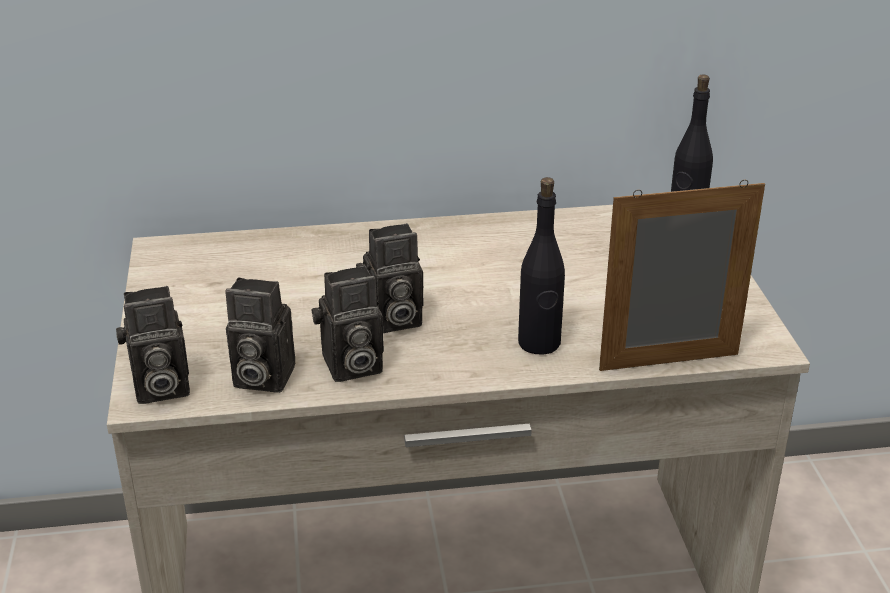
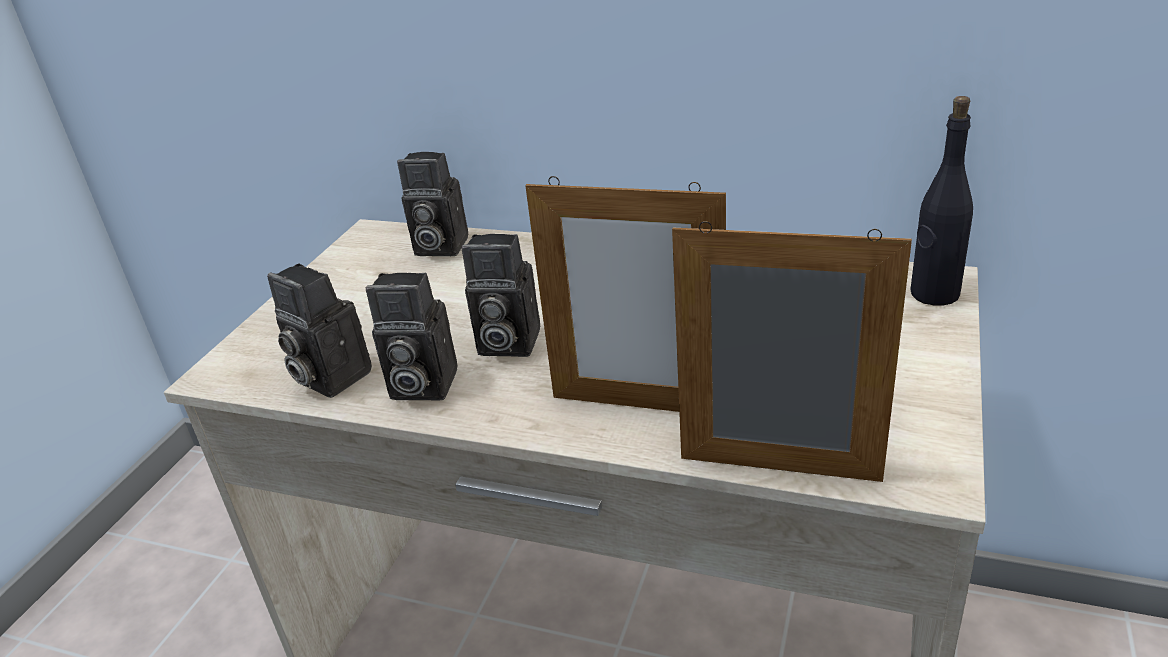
camera: 30 degrees right, 0 degrees up
camera [116,286,190,404] -> camera moved to [397,152,468,256]
black bottle [518,177,565,354] -> picture frame [525,176,726,412]

